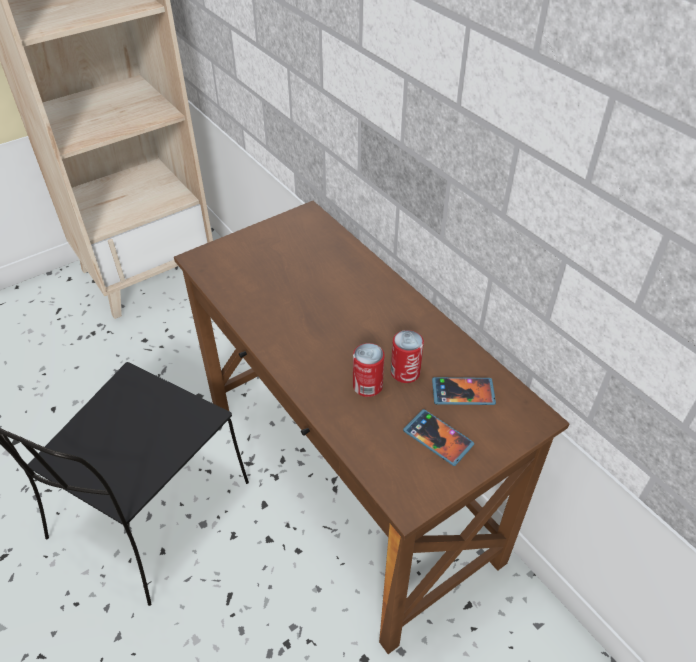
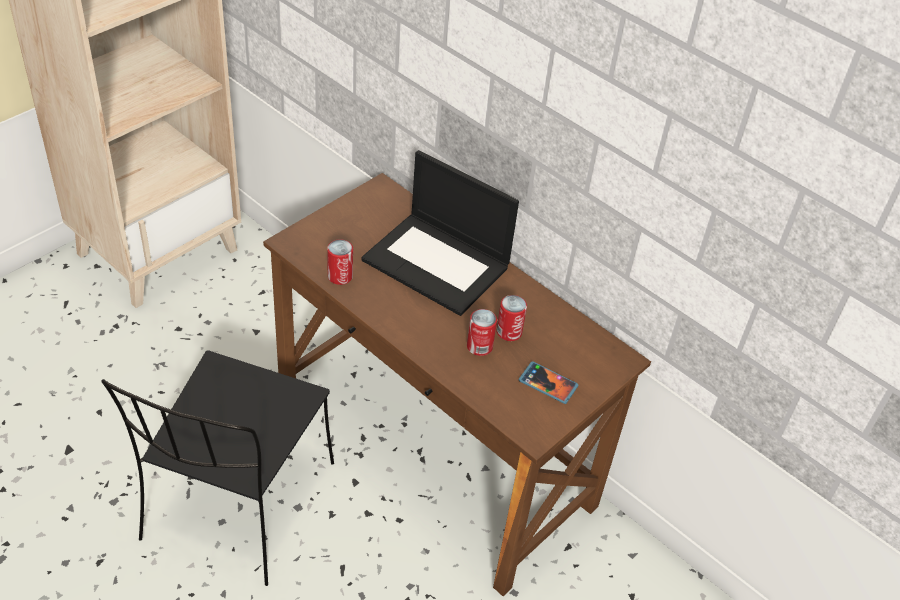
camera: 15 degrees left, 0 degrees up
phone [432,377,496,405] -> none
none -> can [327,239,353,285]
none -> laptop [361,150,519,316]

